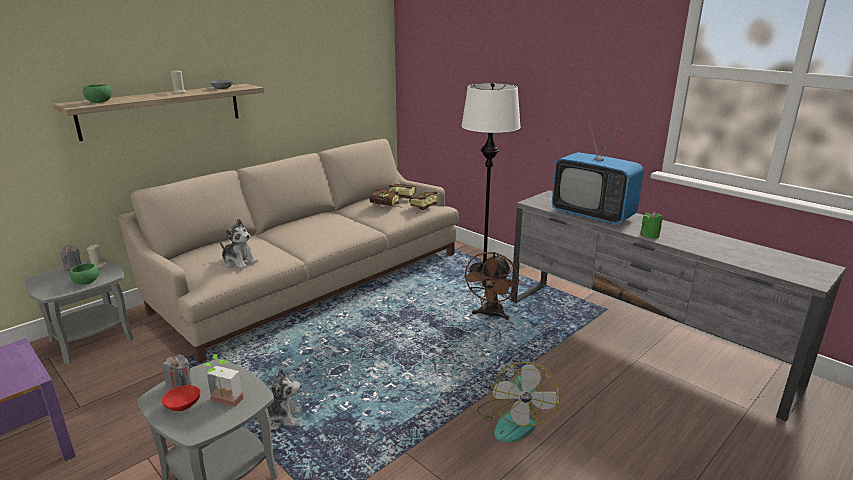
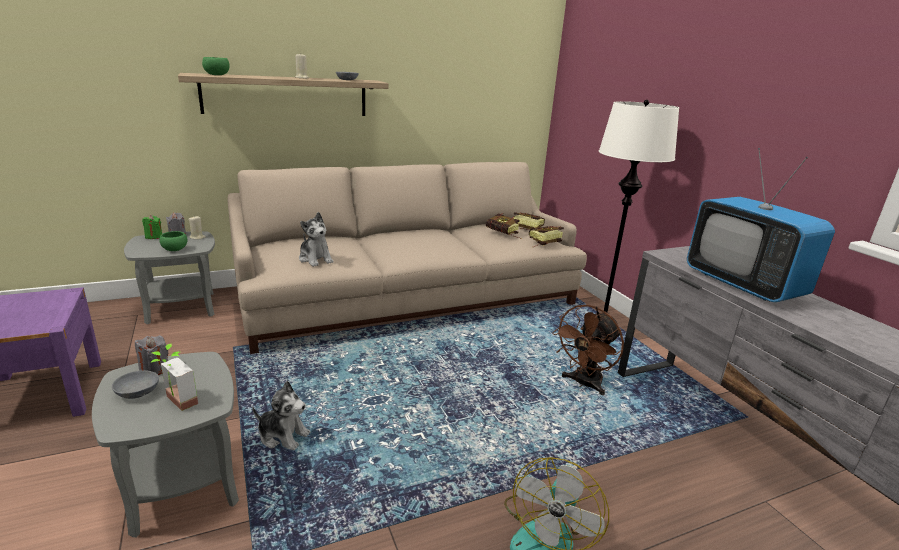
camera: 20 degrees right, 0 degrees up
red bowl [162,385,201,411] -> grey bowl [112,370,159,399]
green candle [640,212,663,239] -> green candle moved to [142,215,162,239]

